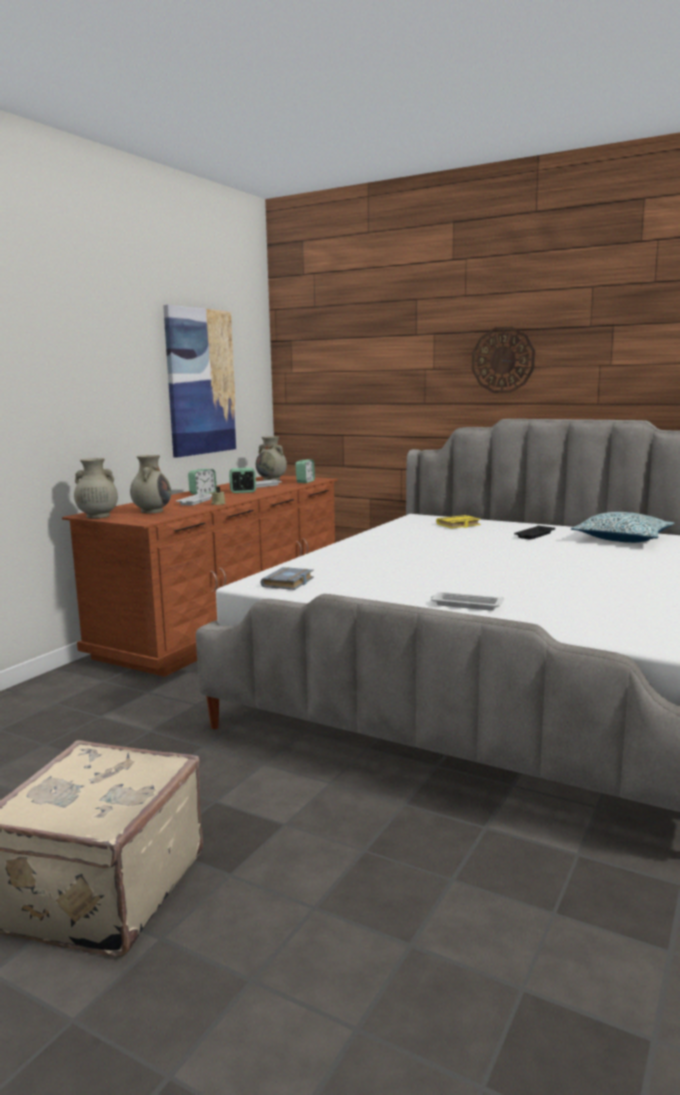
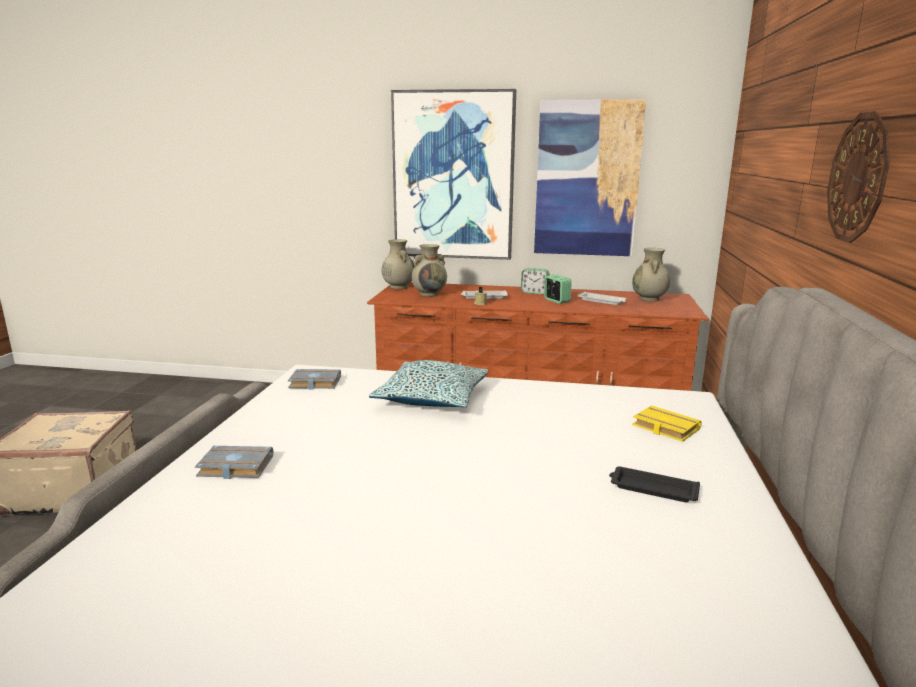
camera: 70 degrees right, 5 degrees up
alarm clock [296,459,315,483] -> none
white tray [431,592,504,611] -> grey book [195,446,273,479]
pillow [571,512,674,543] -> pillow moved to [369,360,488,407]
none -> picture [391,89,516,260]

